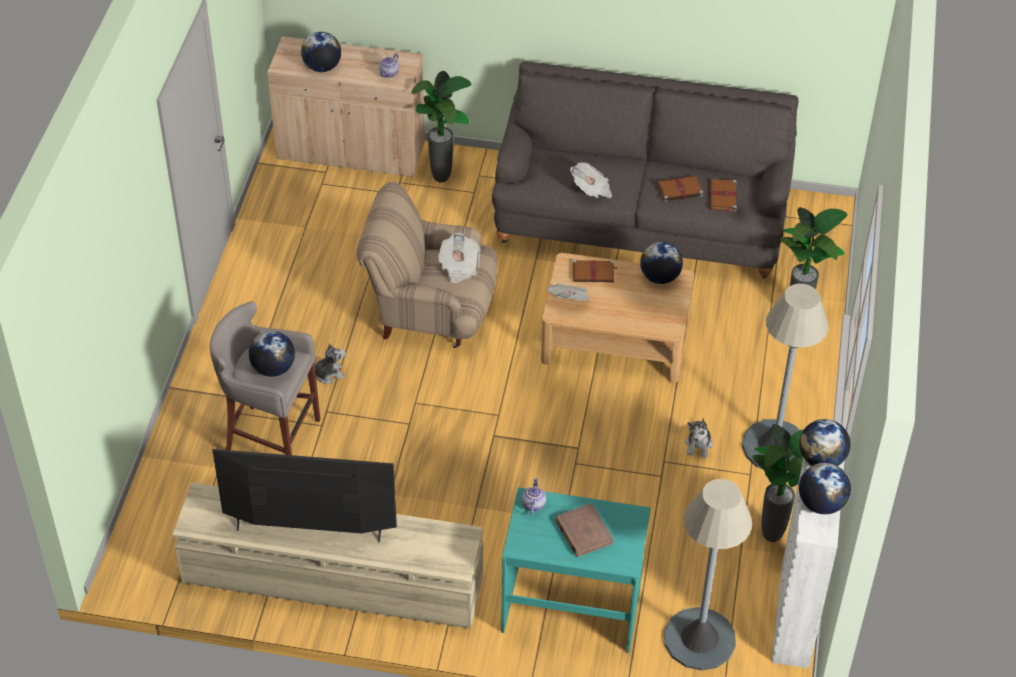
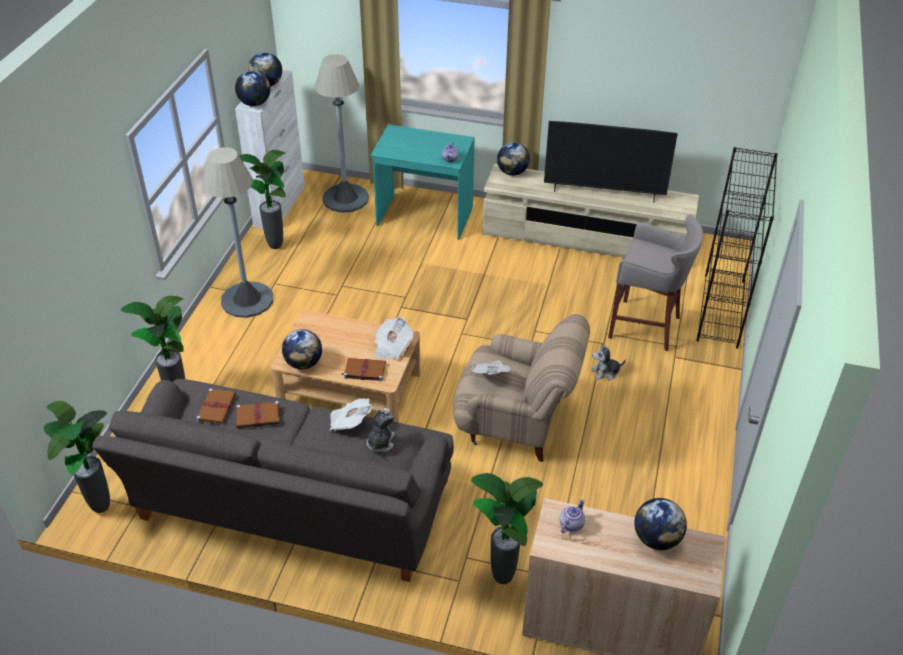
camera: 175 degrees left, 5 degrees down
globe [249,331,295,377] -> globe moved to [497,143,530,176]
brown book [555,503,614,557] -> none
plush toy [685,417,713,458] -> plush toy moved to [367,408,395,452]
none -> potted plant [43,401,110,513]
none -> black bookcase [696,147,778,349]

